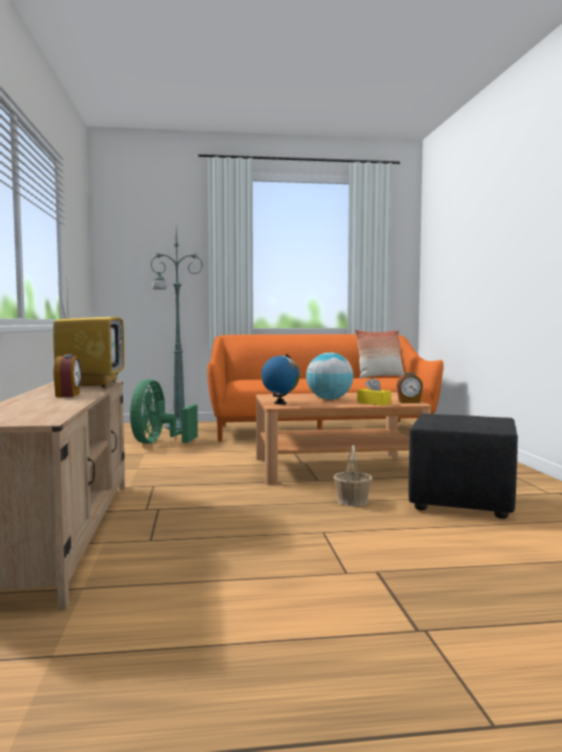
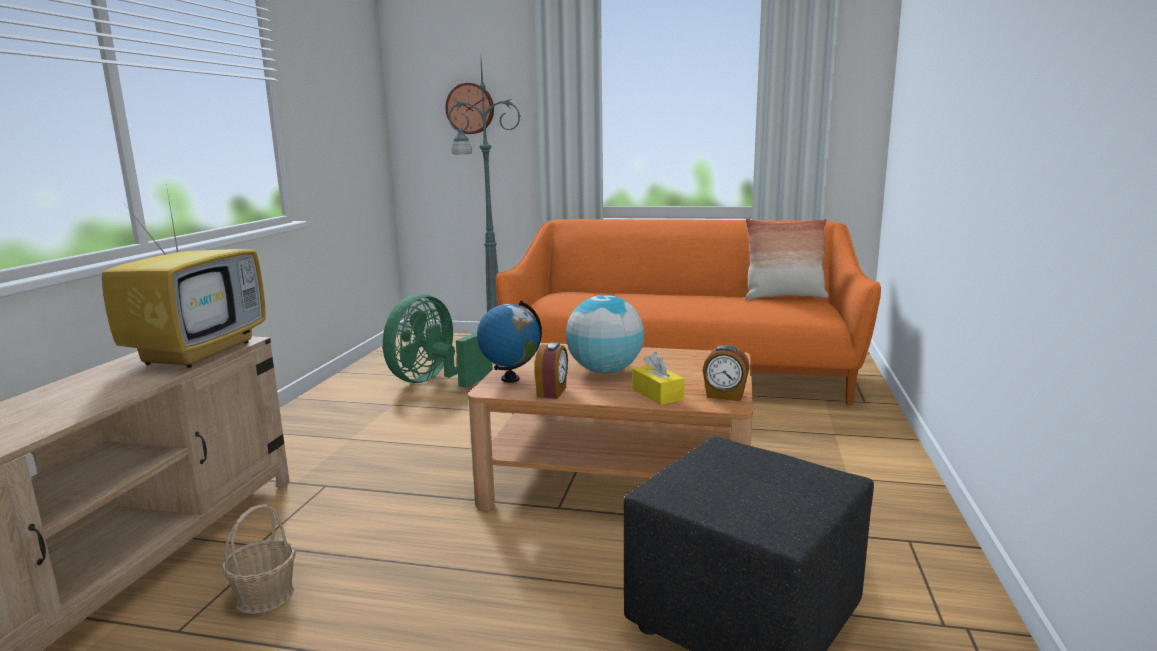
camera: 20 degrees right, 10 degrees up
alarm clock [54,354,81,397] -> alarm clock moved to [535,342,568,399]
basket [333,445,373,506] -> basket moved to [222,504,296,614]
none -> wall clock [445,83,494,134]

